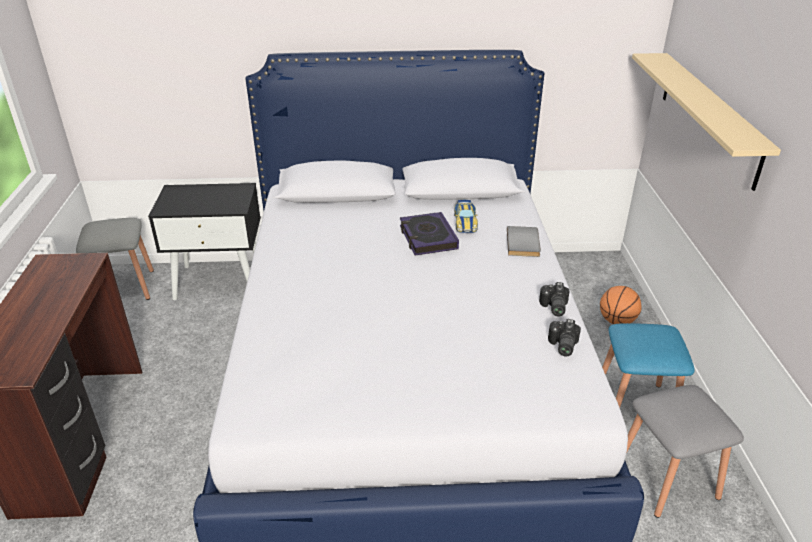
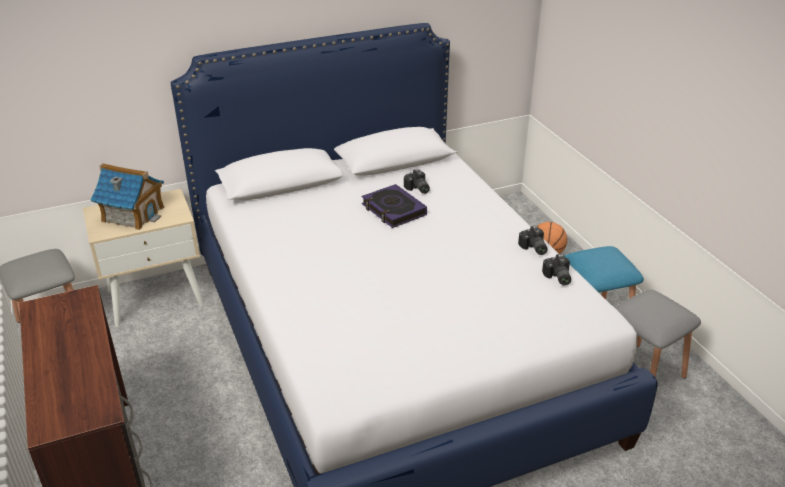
camera: 20 degrees left, 0 degrees up
black nightstand [148,183,261,300] -> beige nightstand [83,189,204,327]
toy car [454,200,478,233] -> camera [404,169,430,194]
grey book [507,226,541,257] -> none
beige shelf [632,53,781,191] -> none
none -> toy house [91,163,164,230]

